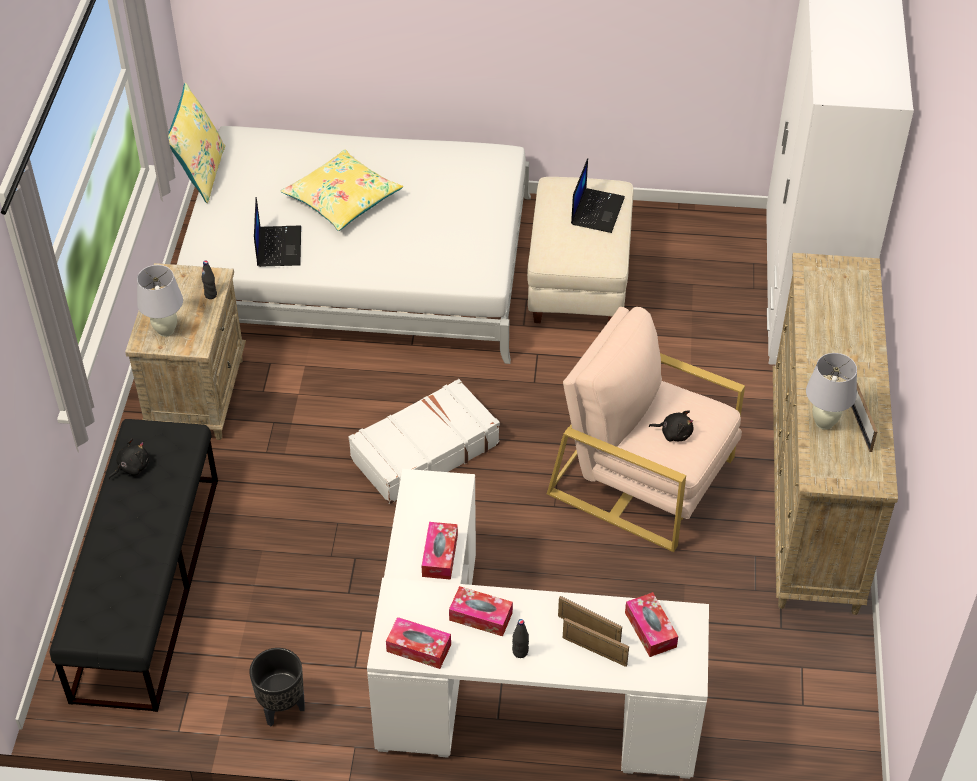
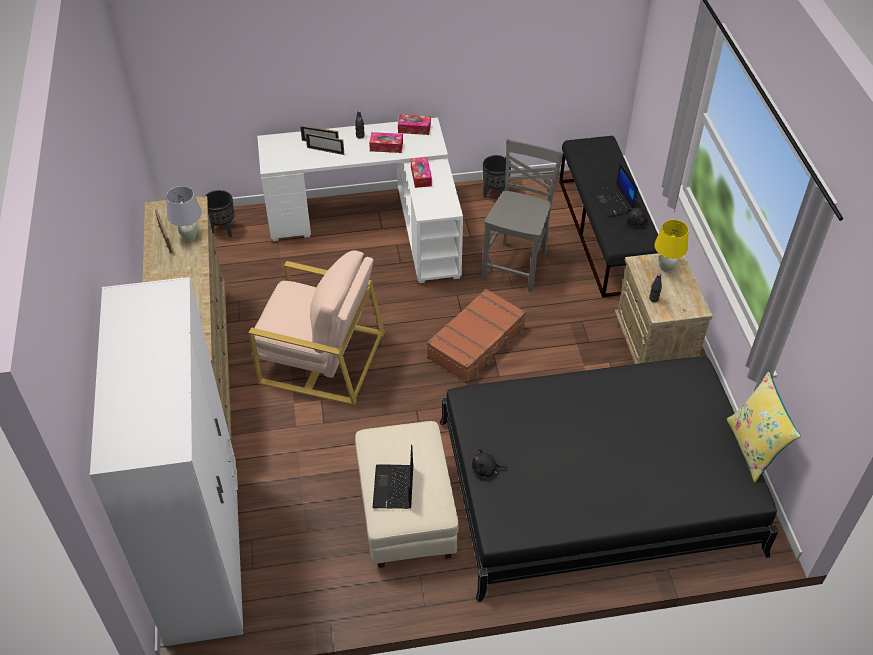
camera: 165 degrees right, 0 degrees up
white table lamp [137,265,183,337] -> yellow table lamp [654,220,689,272]
white bed [177,126,531,364] -> black bed [440,356,779,602]
laptop [254,197,301,267] -> laptop moved to [590,163,638,217]
yellow pillow [281,149,403,231] -> none
white suitcase [349,379,500,504] -> brown suitcase [427,289,526,383]
tissue box [625,592,678,657] -> none
black plush toy [649,410,694,442] -> black plush toy moved to [472,449,507,477]
none -> black planter [205,190,234,237]
none -> grey chair [482,139,564,292]

